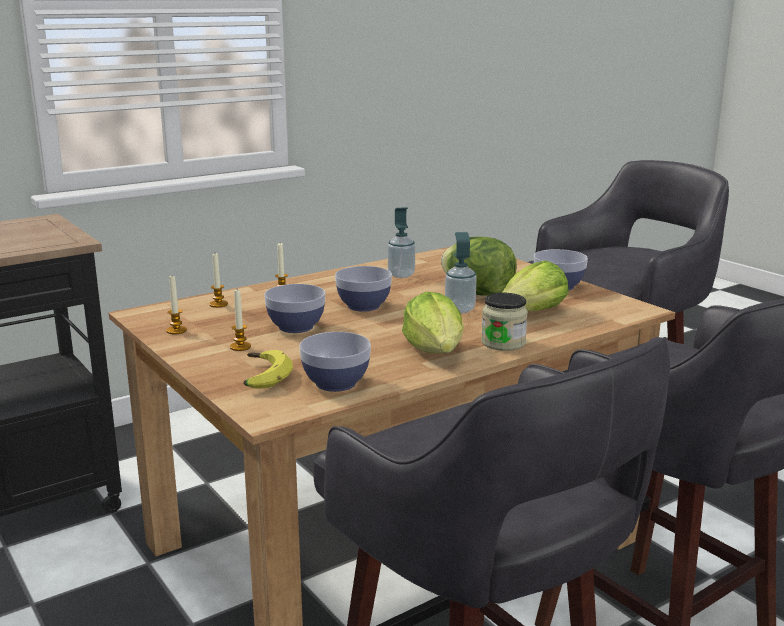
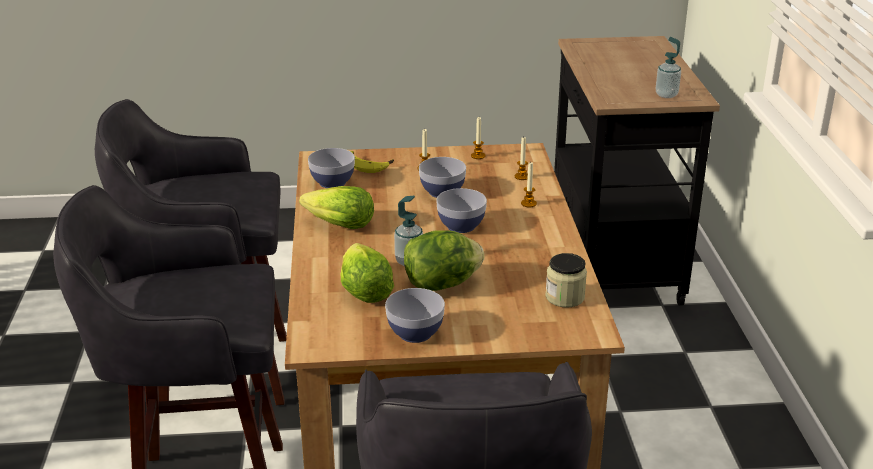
camera: 120 degrees right, 10 degrees up
soap dispenser [388,207,415,278] -> soap dispenser moved to [656,37,681,98]
jar [481,293,528,351] -> jar moved to [545,253,587,308]

